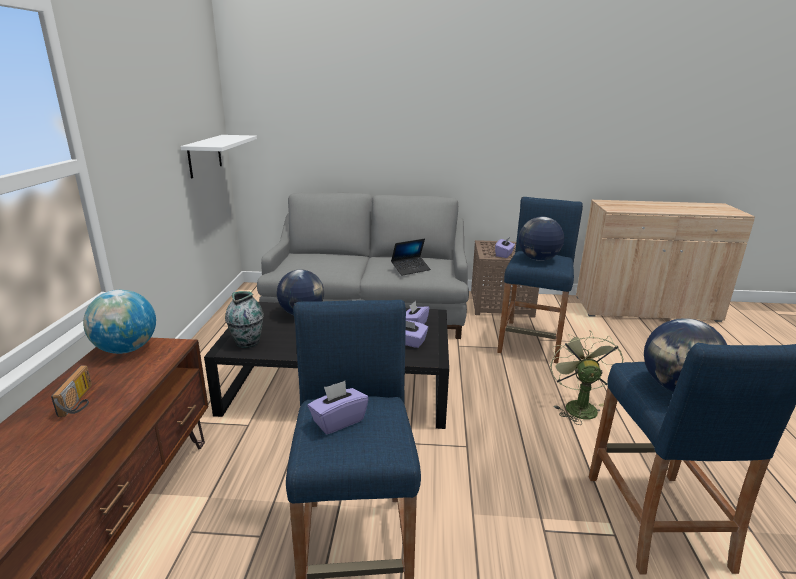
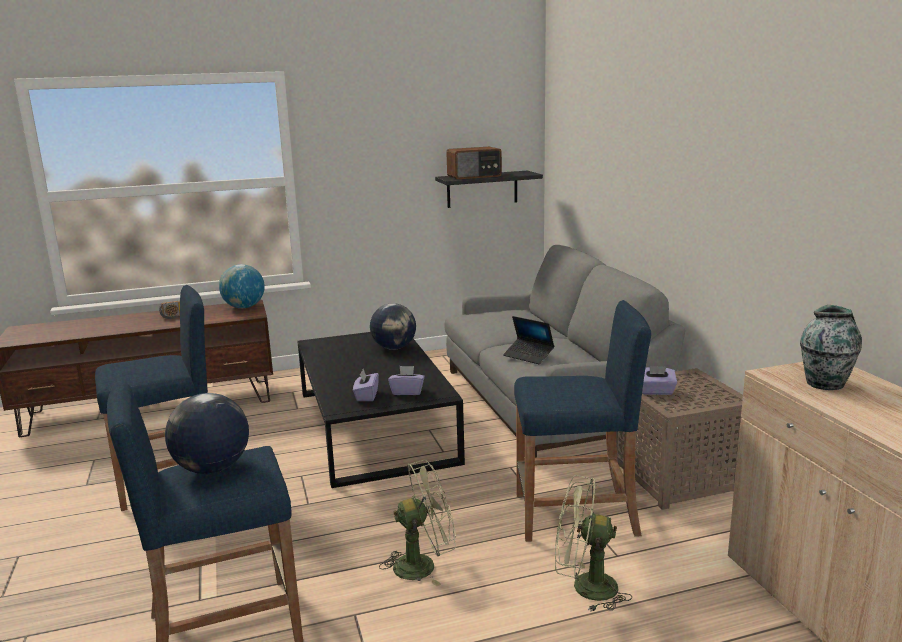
camera: 70 degrees right, 5 degrees down
white shelf [181,135,257,178] -> black shelf [435,171,543,208]
vase [225,291,264,348] -> vase moved to [800,305,862,390]
purple tissue box [308,381,369,434] -> none
globe [519,217,564,261] -> none
none -> radio [446,147,502,179]
none -> green fan [555,475,632,612]

